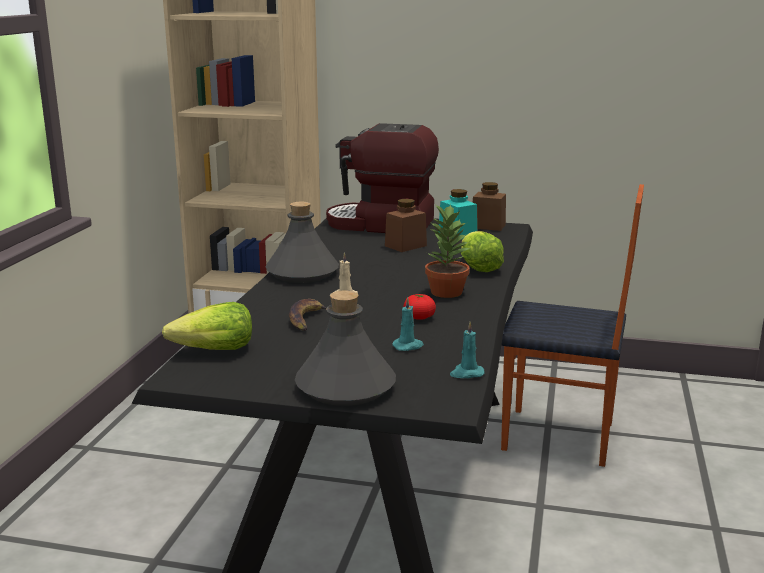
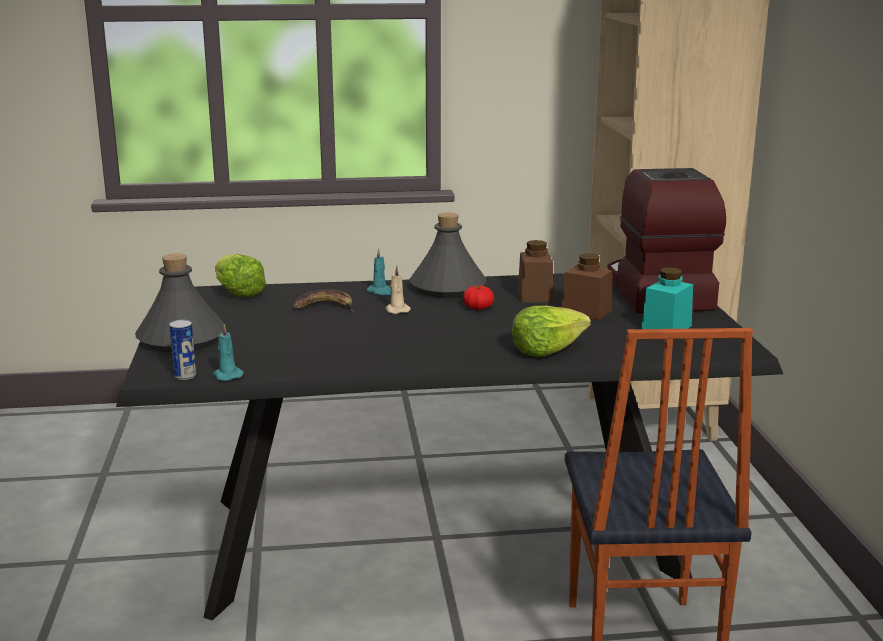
camera: 70 degrees right, 0 degrees up
turquoise candle [392,297,424,351] -> turquoise candle moved to [367,248,392,295]
tomato [403,294,436,320] -> tomato moved to [463,285,494,310]
potted plant [425,204,472,298] -> none
brown jar [473,182,506,231] -> brown jar moved to [518,240,553,303]
none -> can [169,320,196,380]

